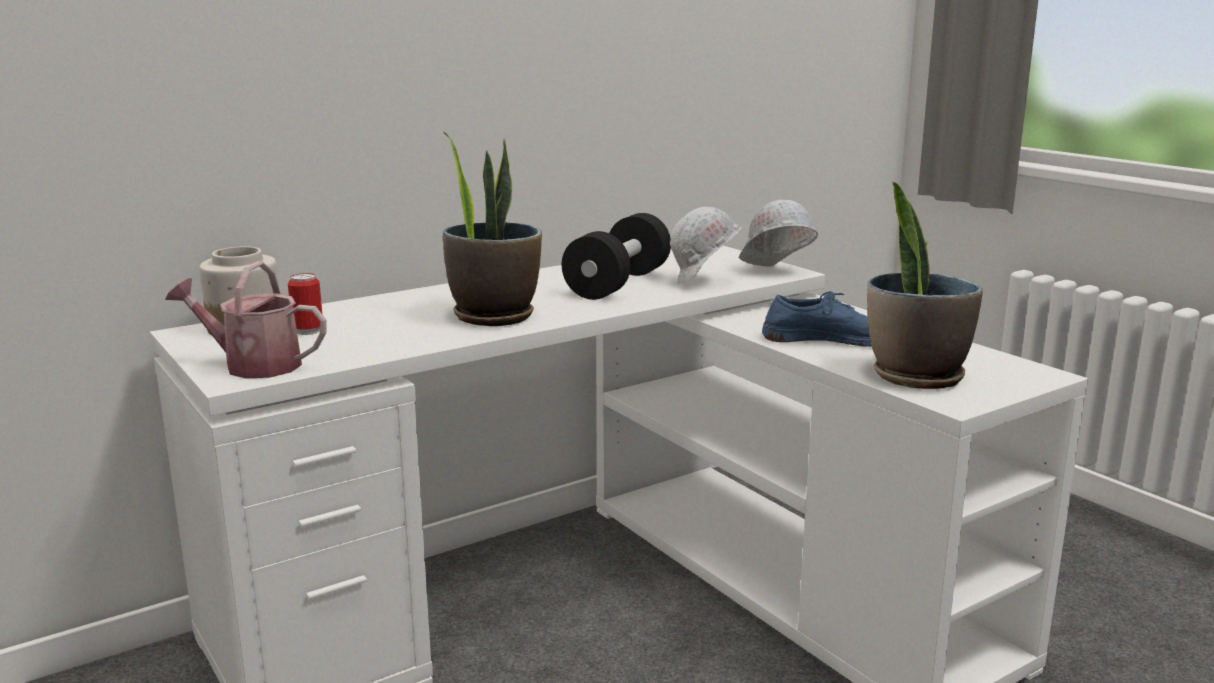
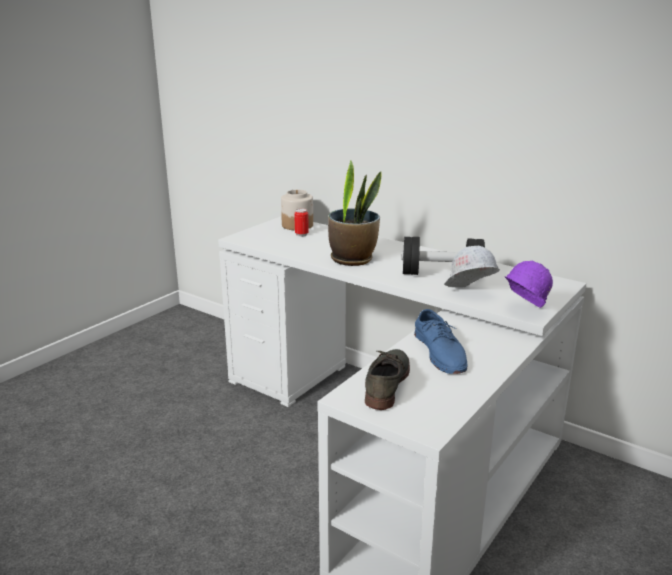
camera: 70 degrees right, 5 degrees up
watering can [165,261,327,379] -> none
white hard hat [707,200,818,268] -> purple hard hat [504,261,553,308]
potted plant [867,181,983,389] -> grey shoe [365,349,410,410]

